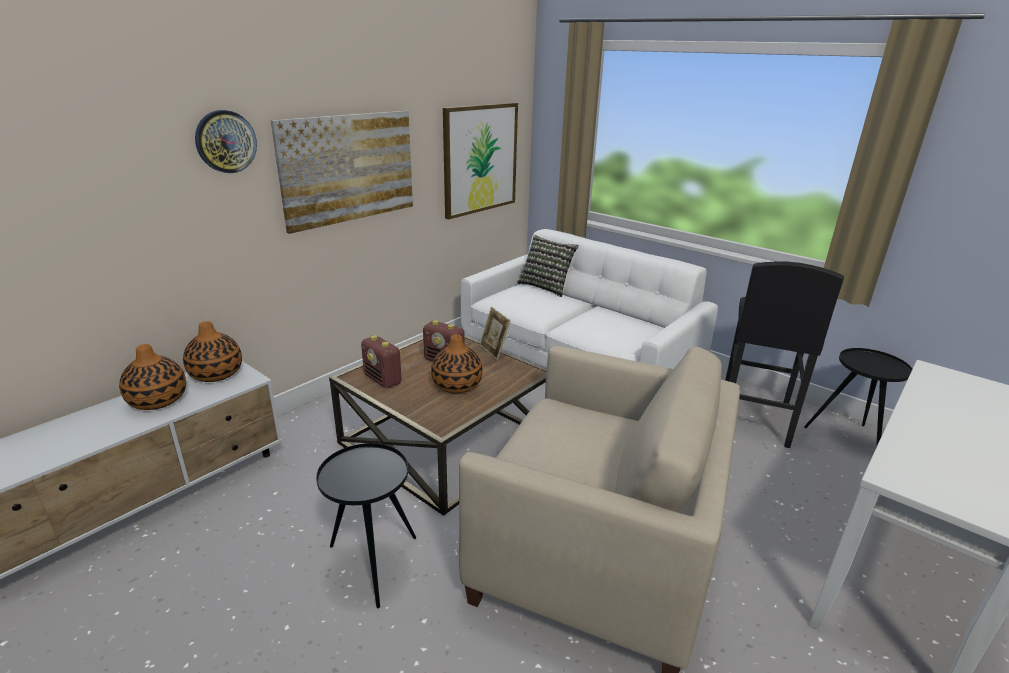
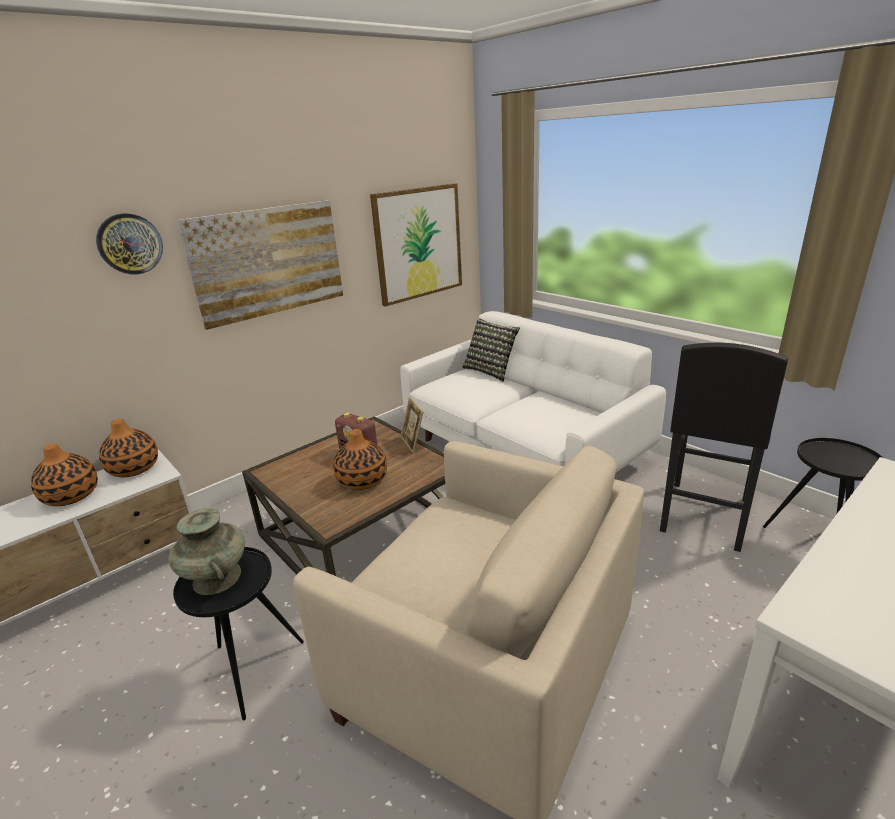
camera: 10 degrees right, 0 degrees up
radio [361,335,402,388] -> none
none -> turquoise vase [168,508,245,595]

